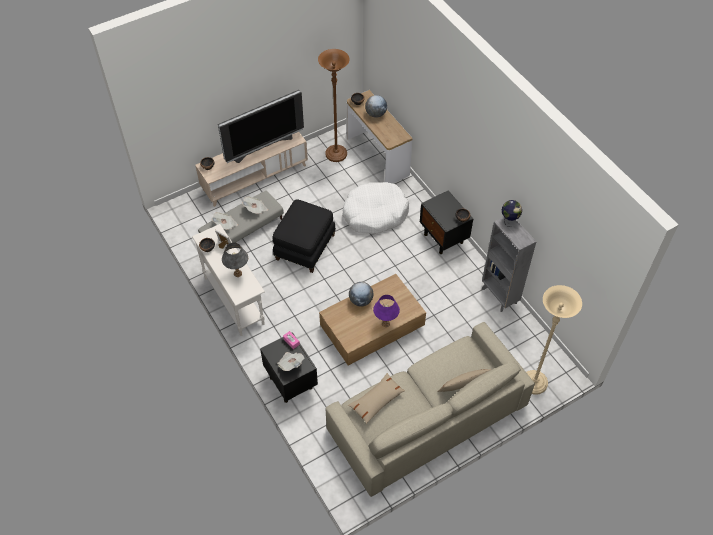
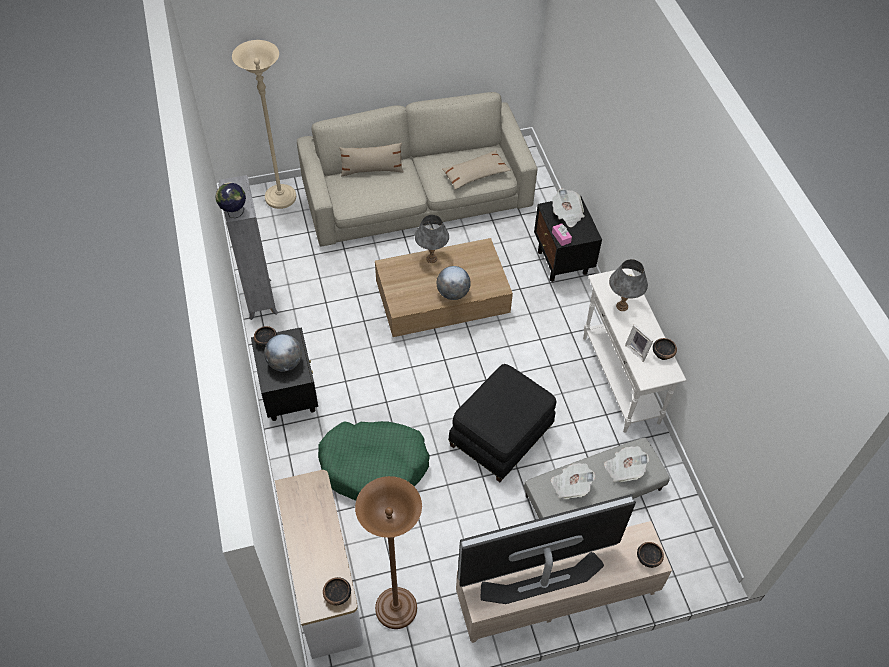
camera: 165 degrees left, 0 degrees up
white dog bed [342,182,409,234] -> green dog bed [318,421,430,501]
globe [365,95,387,118] -> globe moved to [264,334,302,372]
purple table lamp [373,295,400,327] -> grey table lamp [415,215,449,263]

